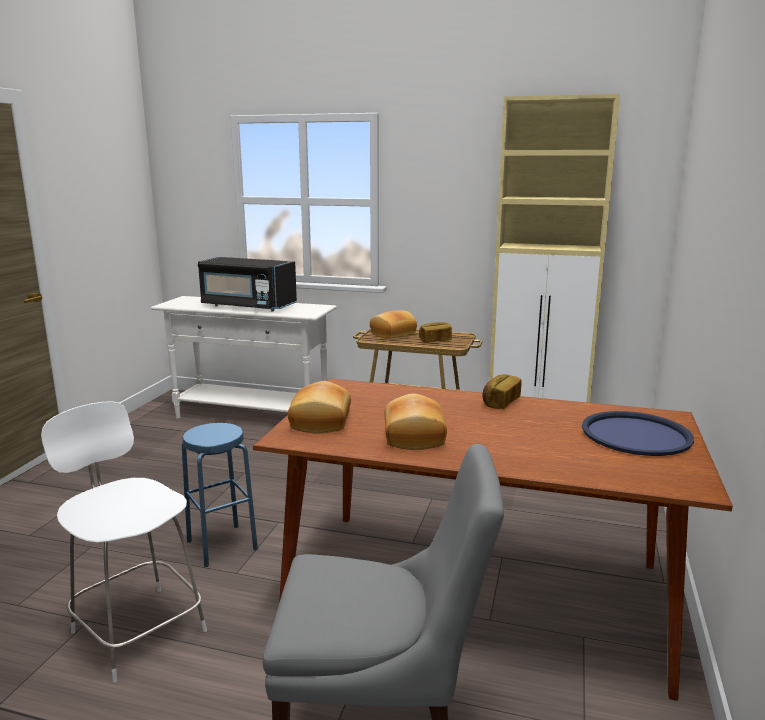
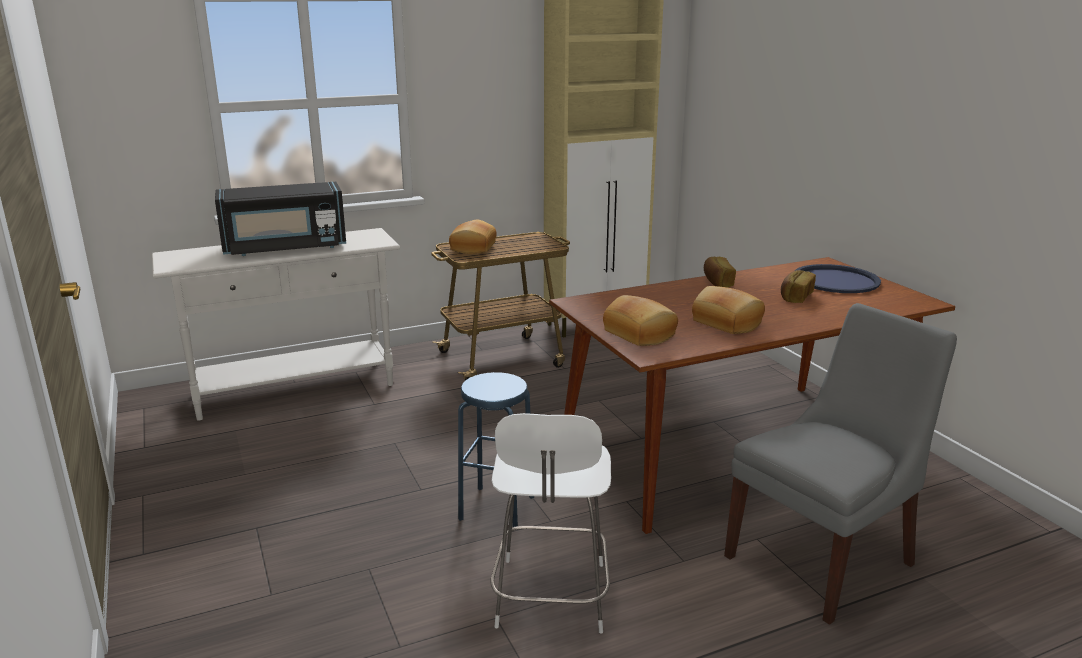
camera: 40 degrees left, 5 degrees up
white chair [41,401,207,683] -> white chair turned 90 degrees counterclockwise [491,413,611,633]
bread [419,322,452,343] -> bread moved to [781,270,816,303]

